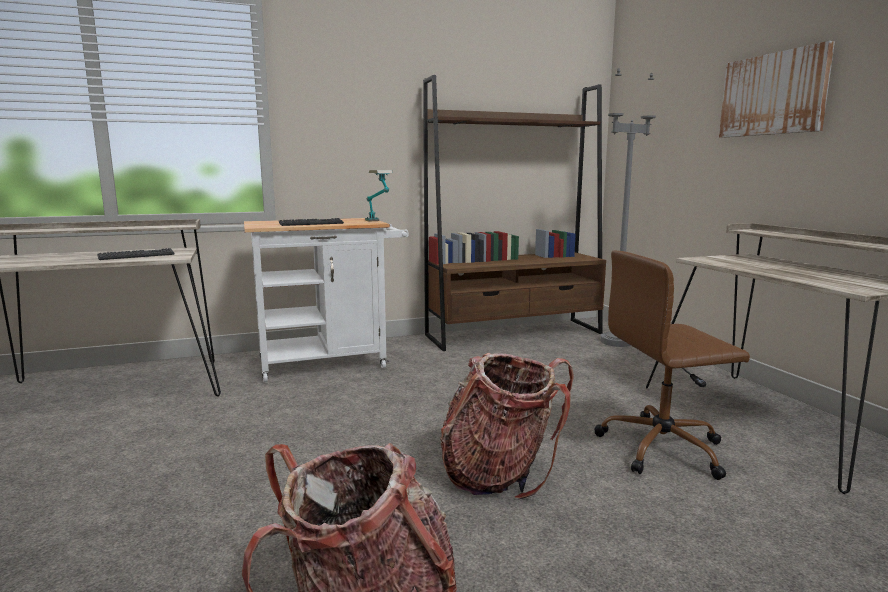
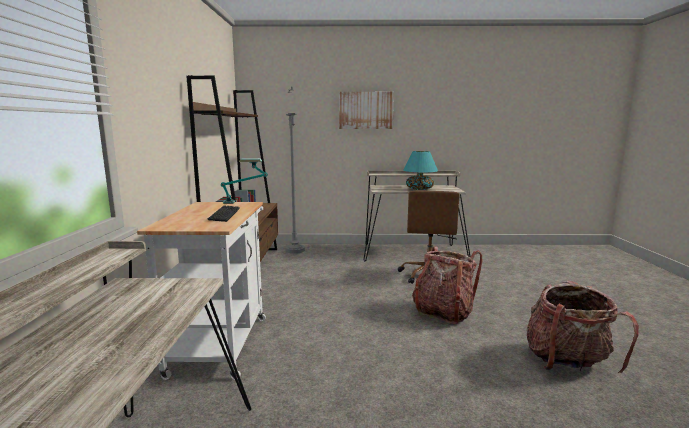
camera: 70 degrees left, 0 degrees up
keyboard [97,248,175,260] -> none
none -> turquoise table lamp [403,151,438,190]

